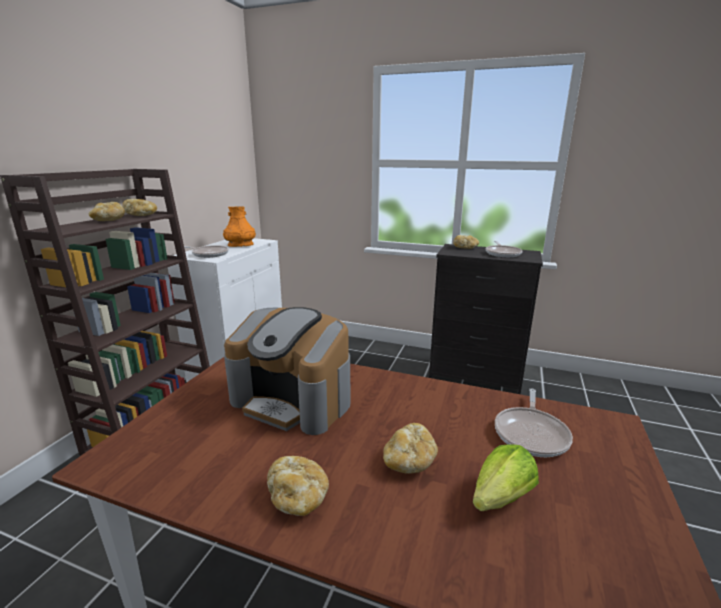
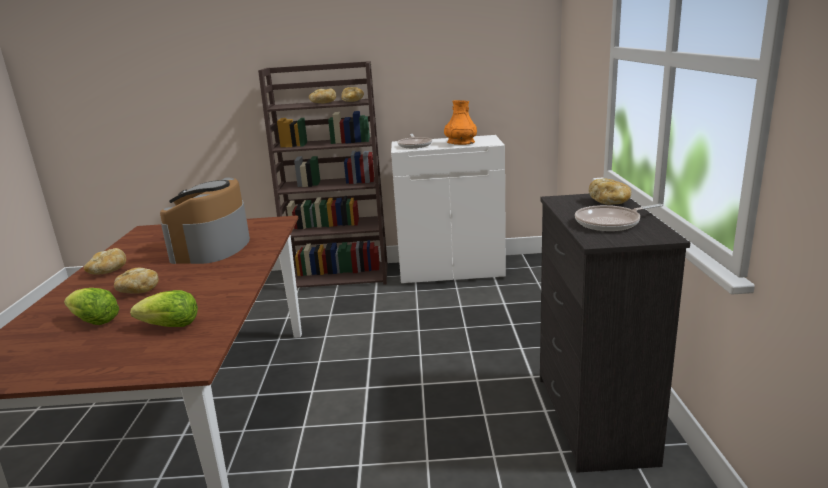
camera: 70 degrees right, 0 degrees up
frying pan [495,388,573,457] -> lettuce [130,290,198,327]

